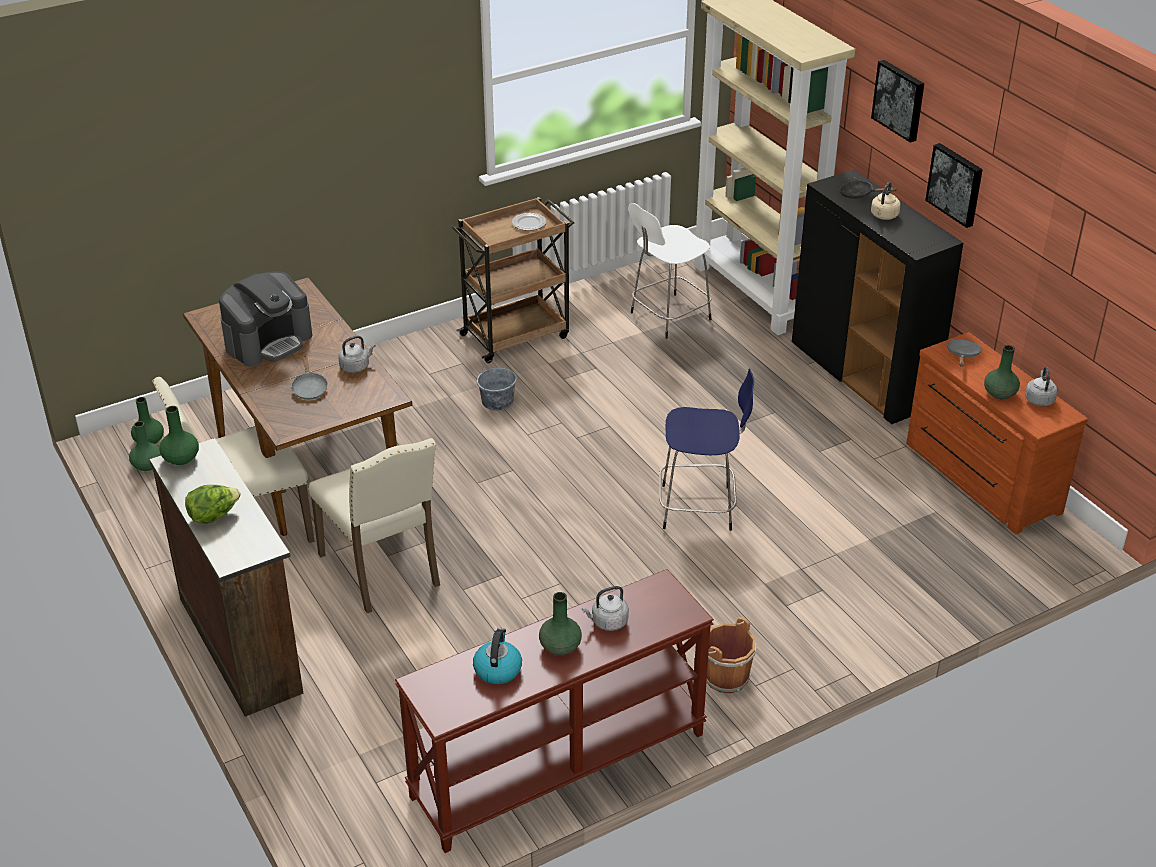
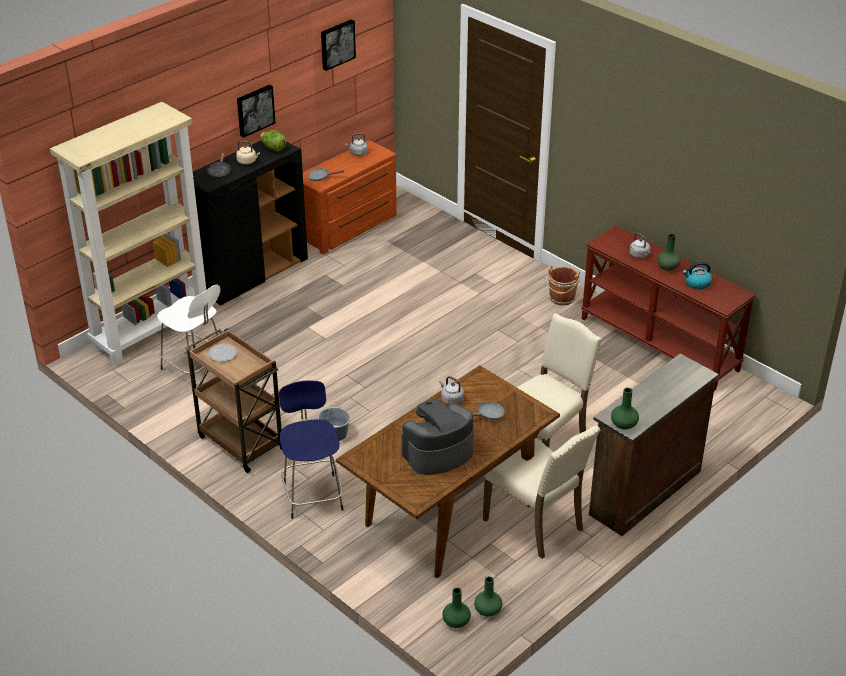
camera: 105 degrees left, 0 degrees up
lettuce [185,485,241,524] -> lettuce moved to [260,130,286,152]
coffee machine [219,271,312,367] -> coffee machine turned 60 degrees counterclockwise [402,399,474,475]
blue stool [659,368,754,531] -> blue stool moved to [279,381,343,519]
picture [871,60,924,143] -> picture moved to [321,19,356,71]
green vase [984,345,1020,399] -> none

